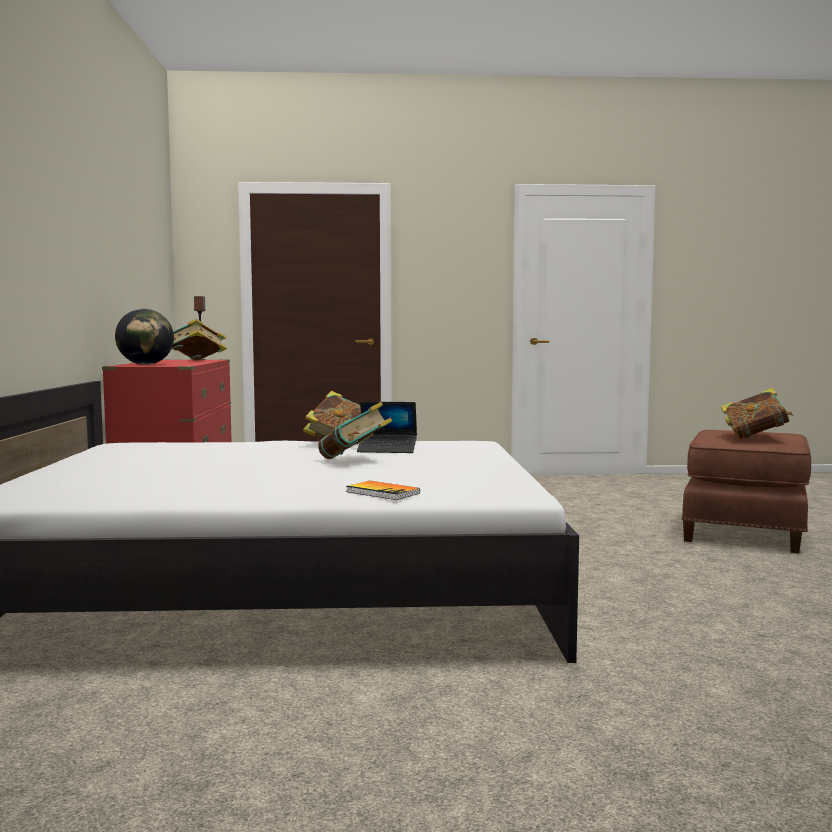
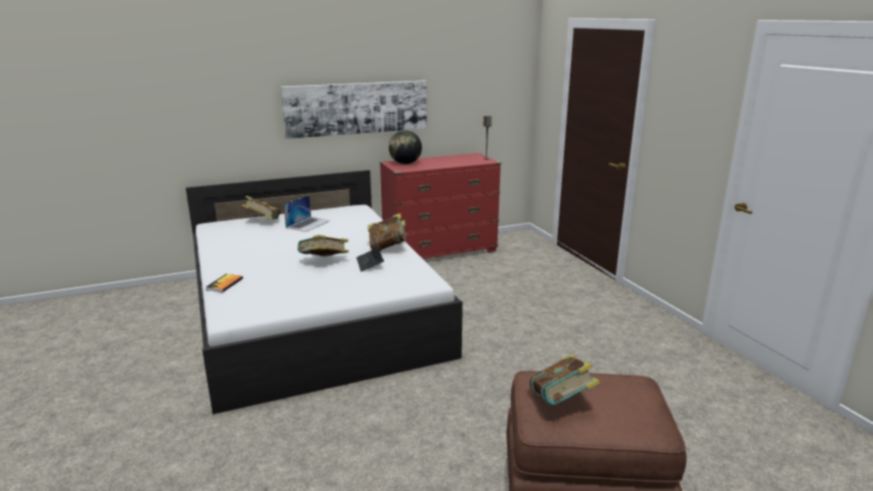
camera: 70 degrees right, 15 degrees up
book [172,319,227,361] -> book moved to [241,196,281,219]
none -> picture [281,81,427,139]
none -> laptop [284,195,330,232]

